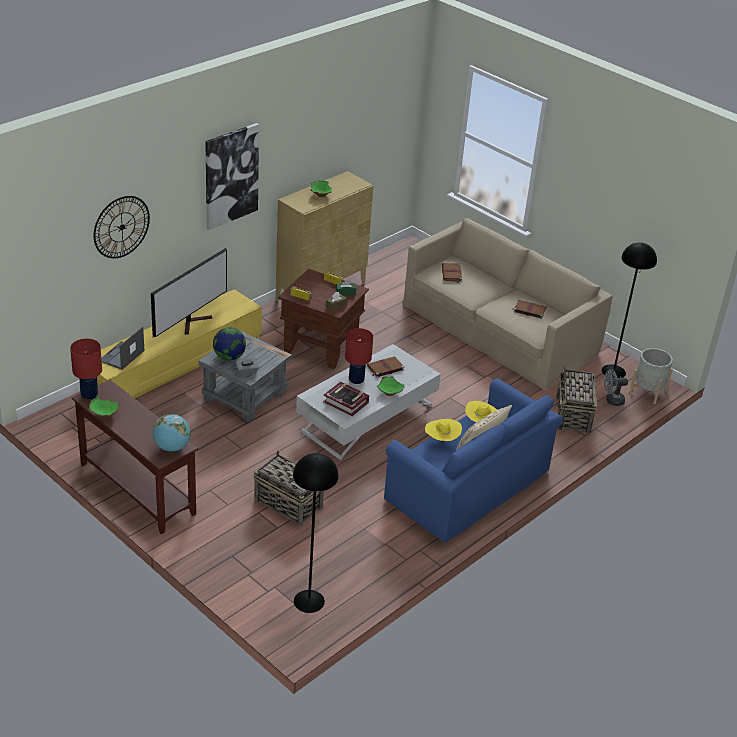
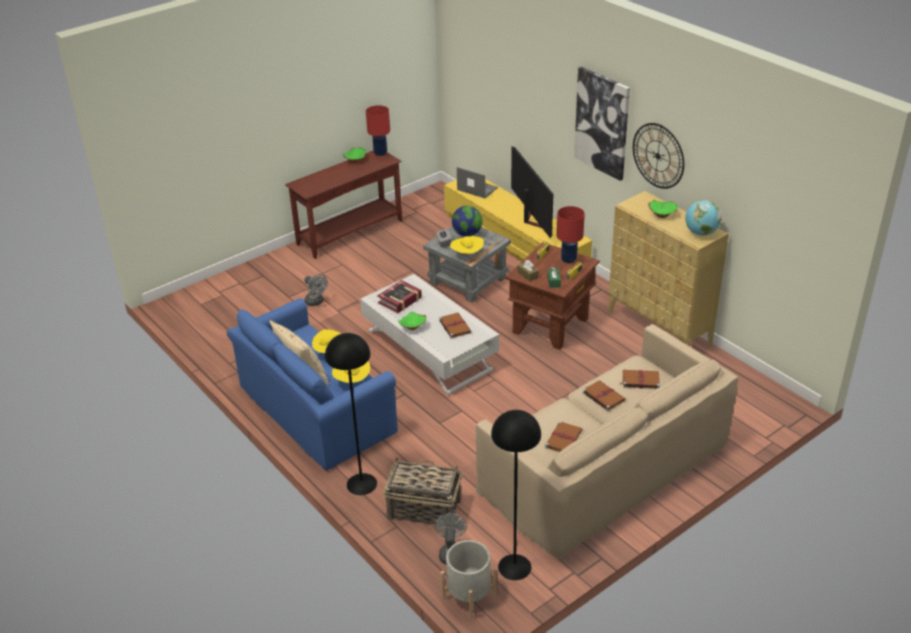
camera: 100 degrees right, 0 degrees up
wall clock [94,196,150,258] -> wall clock moved to [633,123,684,189]
television [151,248,227,337] -> television turned 150 degrees counterclockwise [511,146,553,238]
globe [153,414,191,452] -> globe moved to [685,200,722,236]
basket [254,451,324,527] -> grey fan [304,274,328,306]
black floor lamp [293,453,339,613] -> black floor lamp moved to [325,333,377,495]
red table lamp [345,328,373,384] -> red table lamp moved to [557,206,585,263]
none -> yellow hat [450,236,484,257]
none -> brown book [582,380,626,411]

